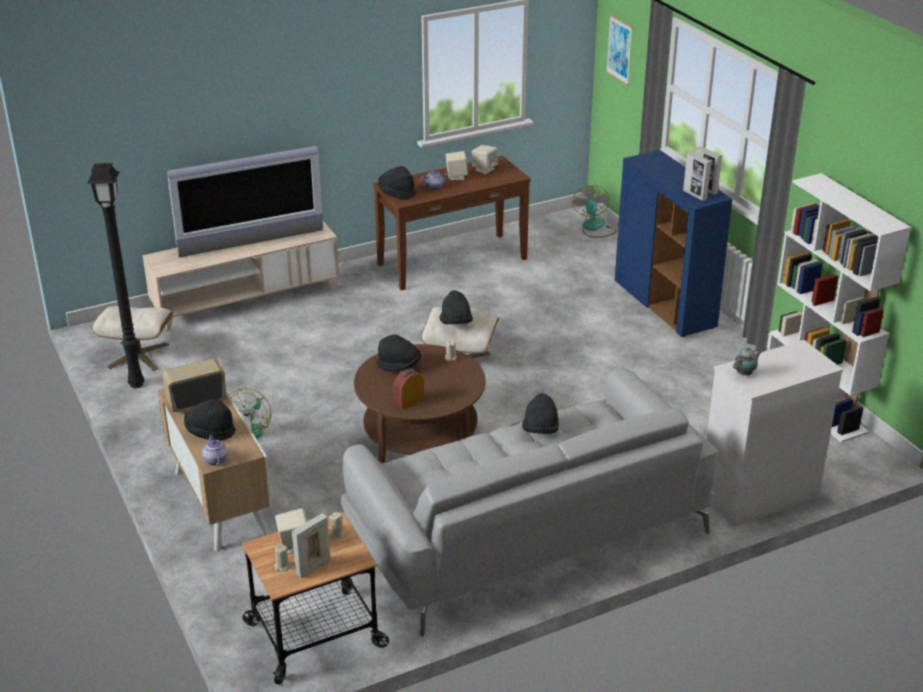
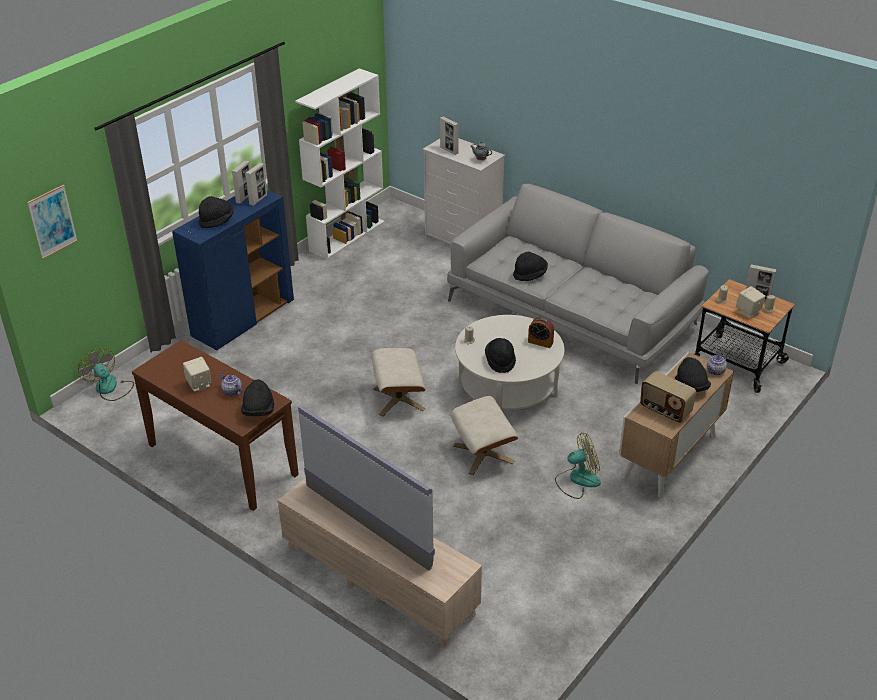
camera: 115 degrees left, 5 degrees up
black floor lamp [87,163,145,388] -> none
beige ottoman [92,306,173,371] -> beige ottoman moved to [451,396,518,475]
brown coffee table [354,344,486,463] -> white coffee table [455,315,564,410]
black hat [440,290,473,324] -> black hat moved to [199,196,234,228]
beige speaker [472,145,498,174] -> none
fan [572,185,617,238] -> fan turned 75 degrees clockwise [78,348,134,401]
none -> picture frame [440,116,459,155]

